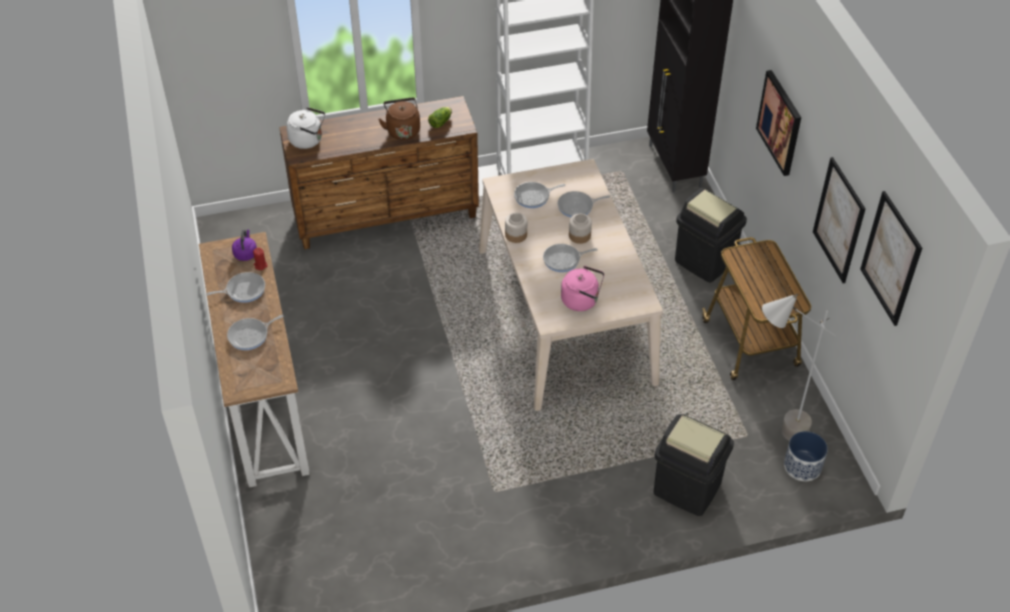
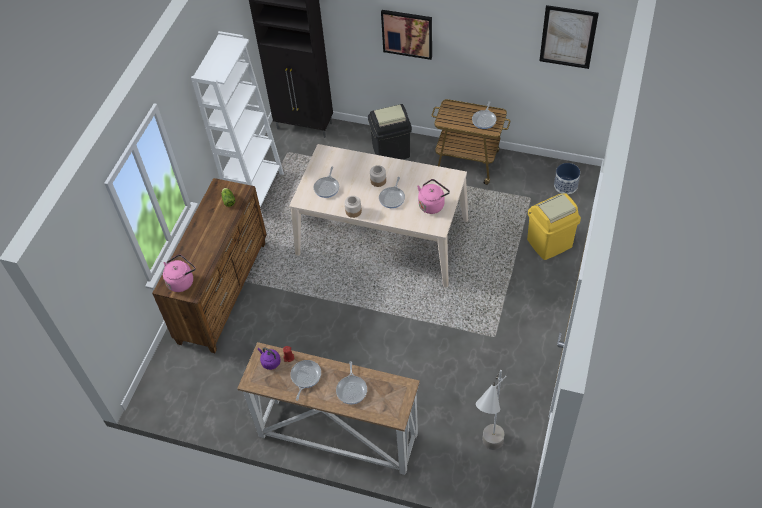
camera: 55 degrees left, 5 degrees up
white kettle [286,107,325,149] -> pink kettle [163,254,196,292]
brown kettle [378,98,420,140] -> none
frying pan [558,191,610,217] -> frying pan moved to [472,101,497,129]
black trash can [654,414,734,516] -> yellow trash can [527,193,581,260]
grey floor lamp [762,294,836,441] -> grey floor lamp moved to [476,370,507,450]
picture [813,157,865,283] -> none

